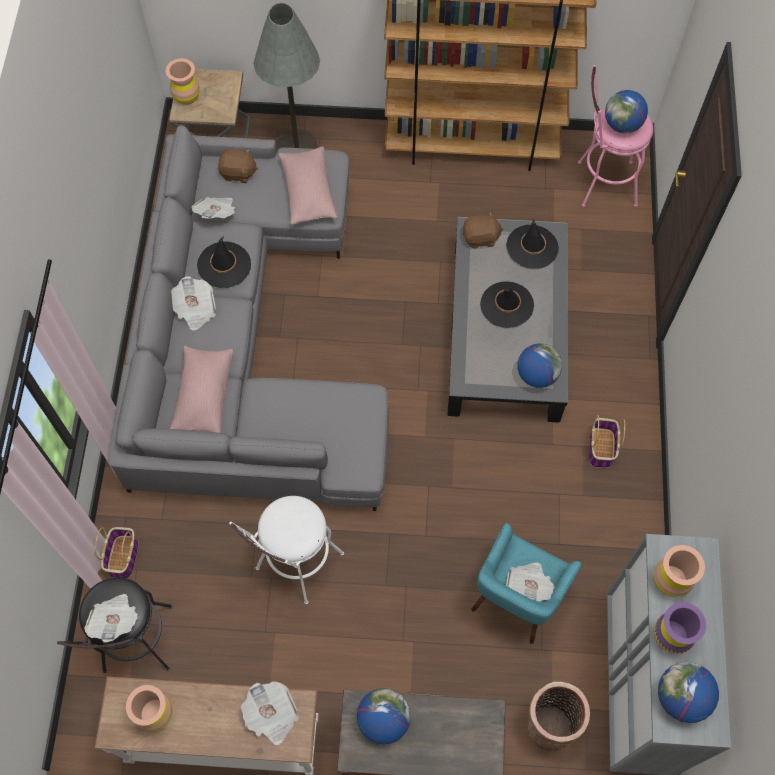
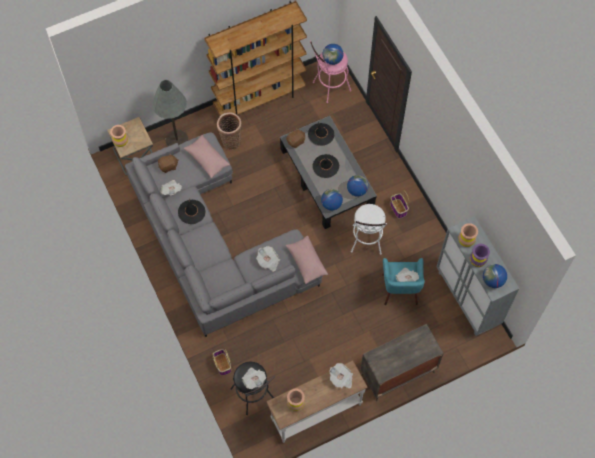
camera: 30 degrees left, 0 degrees up
pink pillow [169,346,233,433] -> pink pillow moved to [286,236,328,284]
newspaper [171,276,216,331] -> newspaper moved to [256,246,280,272]
white stool [229,496,344,604] -> white stool moved to [351,204,387,255]
globe [357,688,411,745] -> globe moved to [321,189,343,211]
basket [528,682,590,751] -> basket moved to [217,113,242,150]

